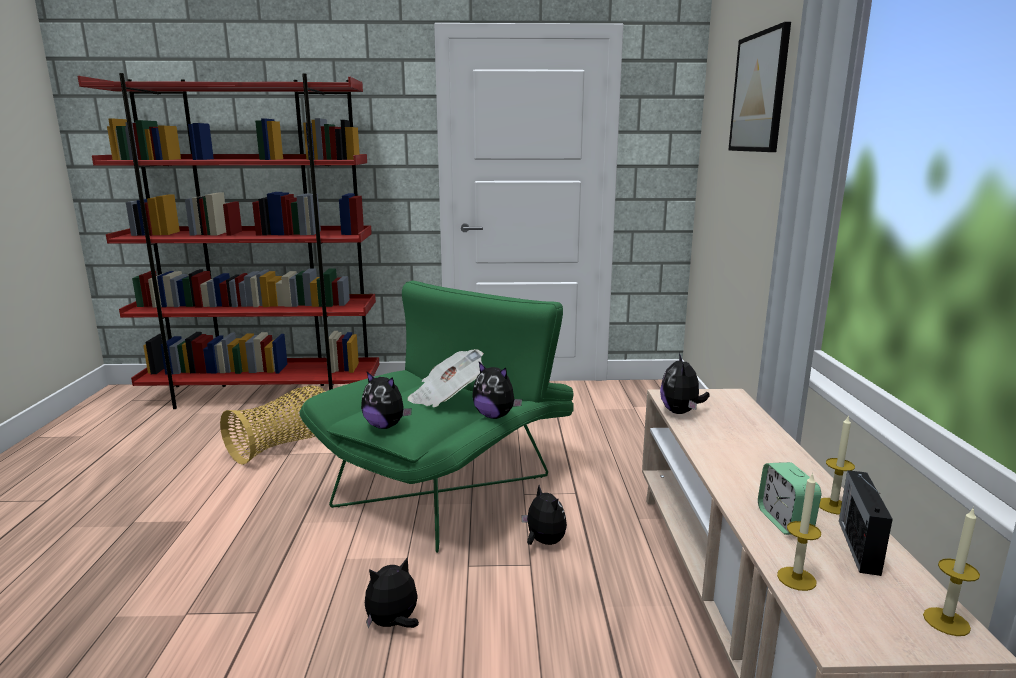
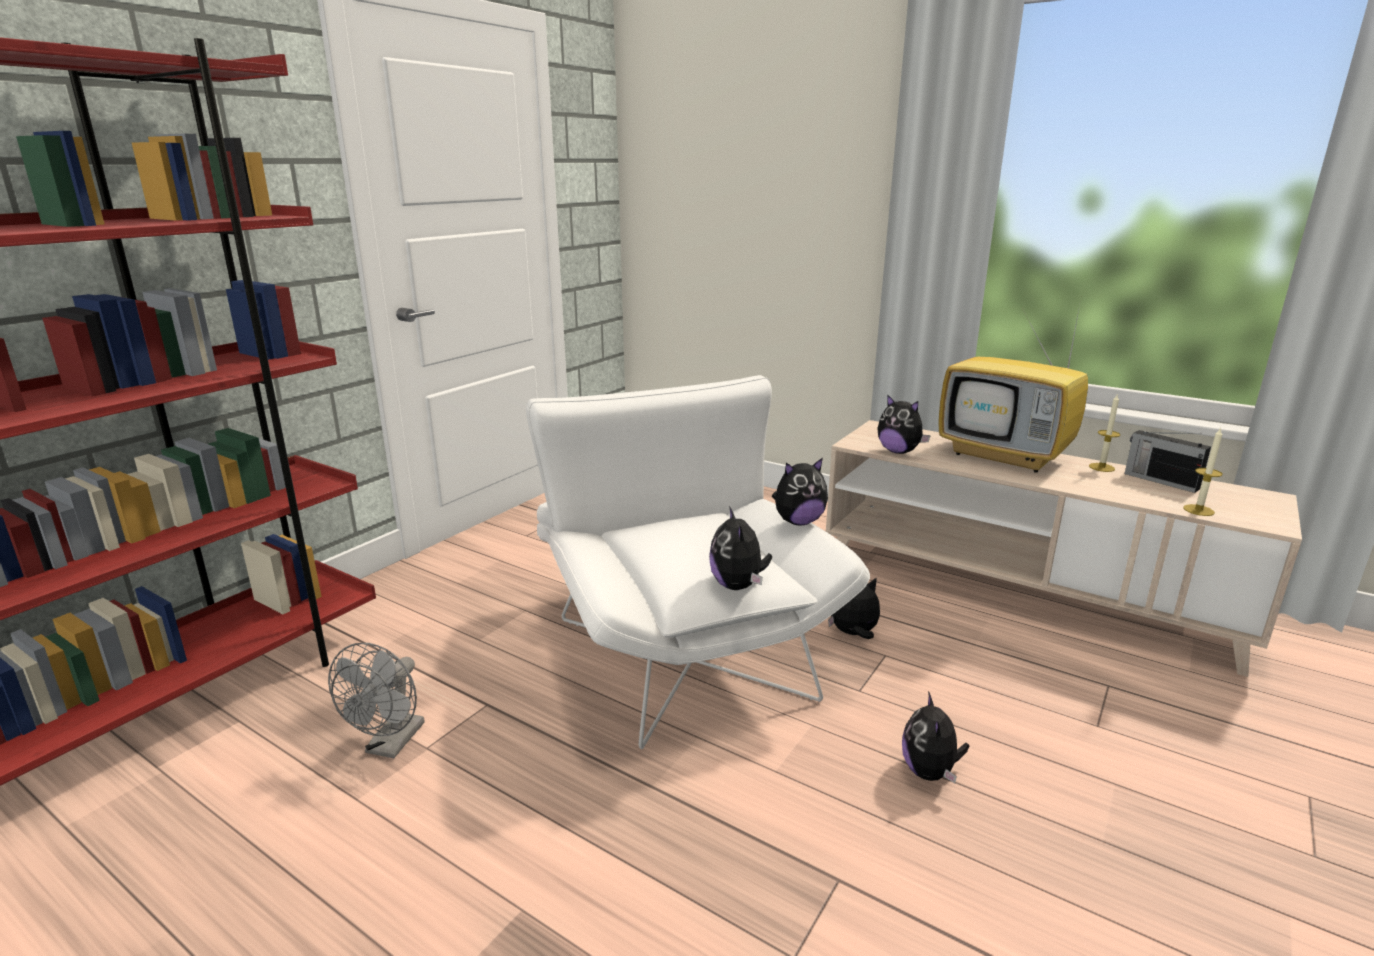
camera: 55 degrees left, 5 degrees up
basket [220,385,326,465] -> grey fan [328,643,425,758]
green armchair [299,280,574,553] -> white armchair [526,375,870,749]
plush toy [361,372,412,429] -> plush toy turned 105 degrees clockwise [709,506,772,590]
newspaper [408,349,484,407] -> none
picture [728,22,791,152] -> none
alarm clock [758,462,821,535] -> none
candle [923,507,980,636] -> none
none -> television [939,304,1088,473]

